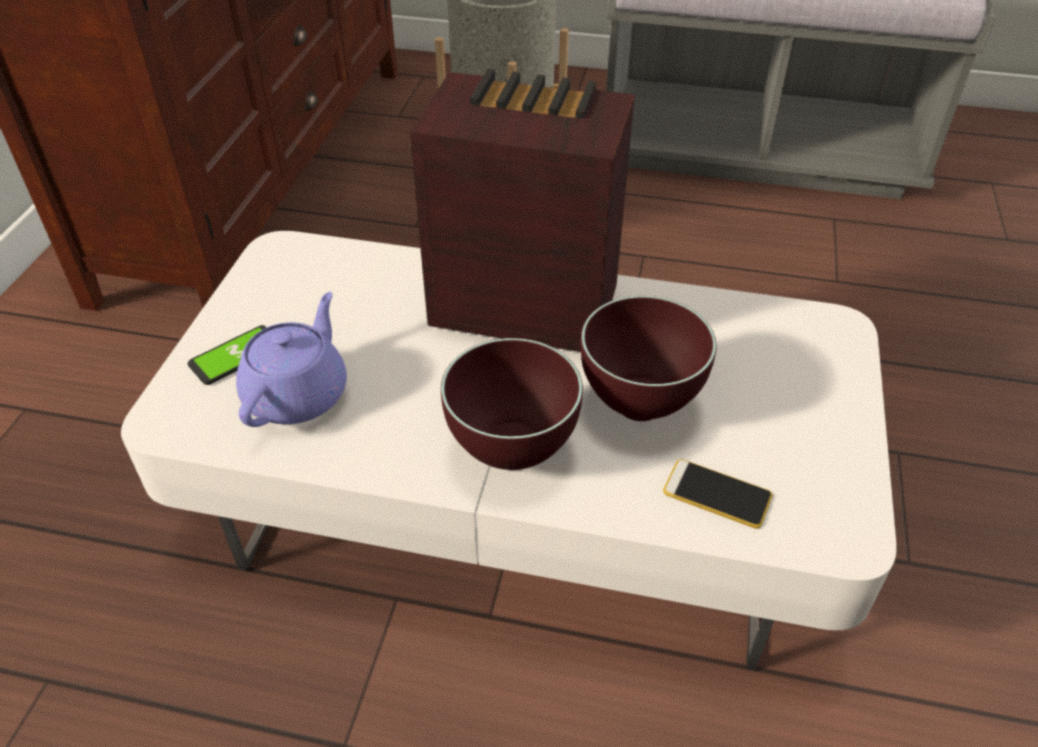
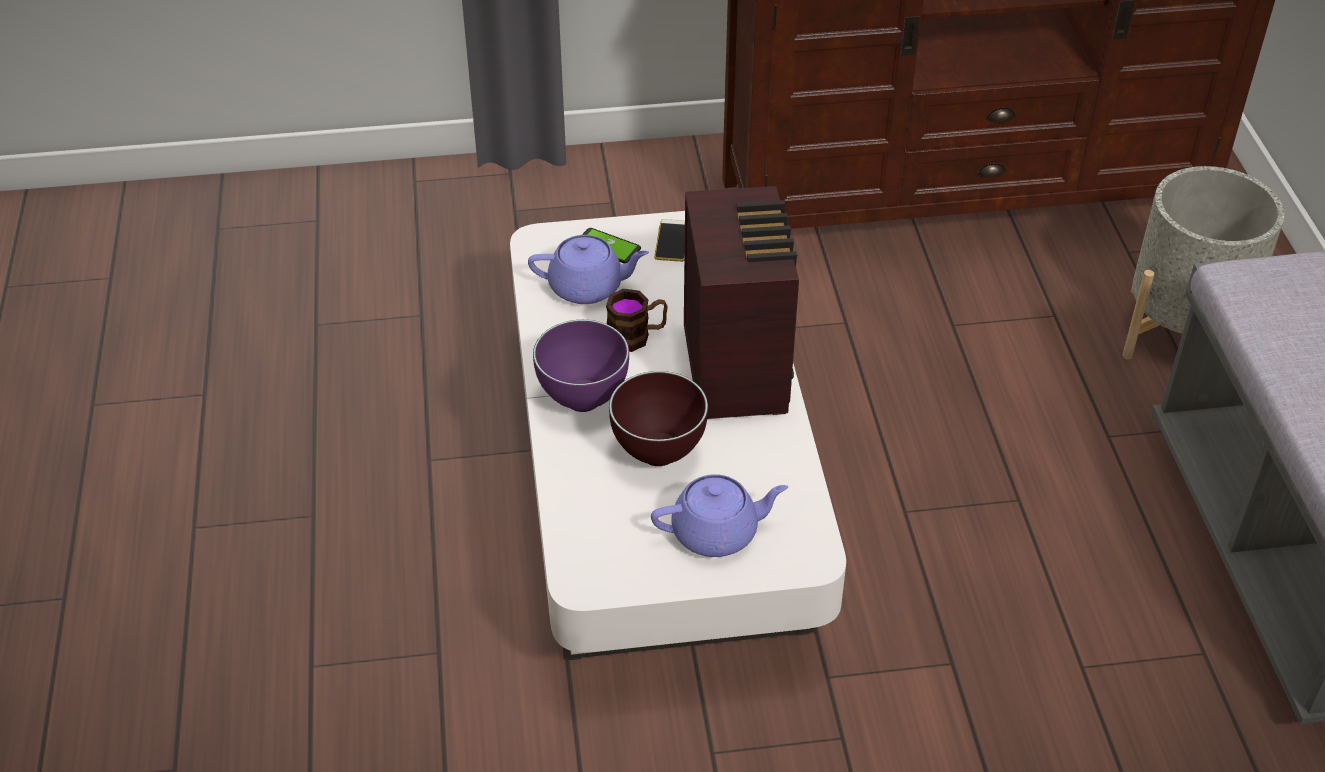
camera: 70 degrees right, 0 degrees up
brown bowl [441,338,583,470] -> purple bowl [533,320,629,412]
phone [663,459,773,529] -> phone moved to [654,219,685,262]
none -> mug [606,289,668,352]
none -> purple teapot [651,474,788,557]

